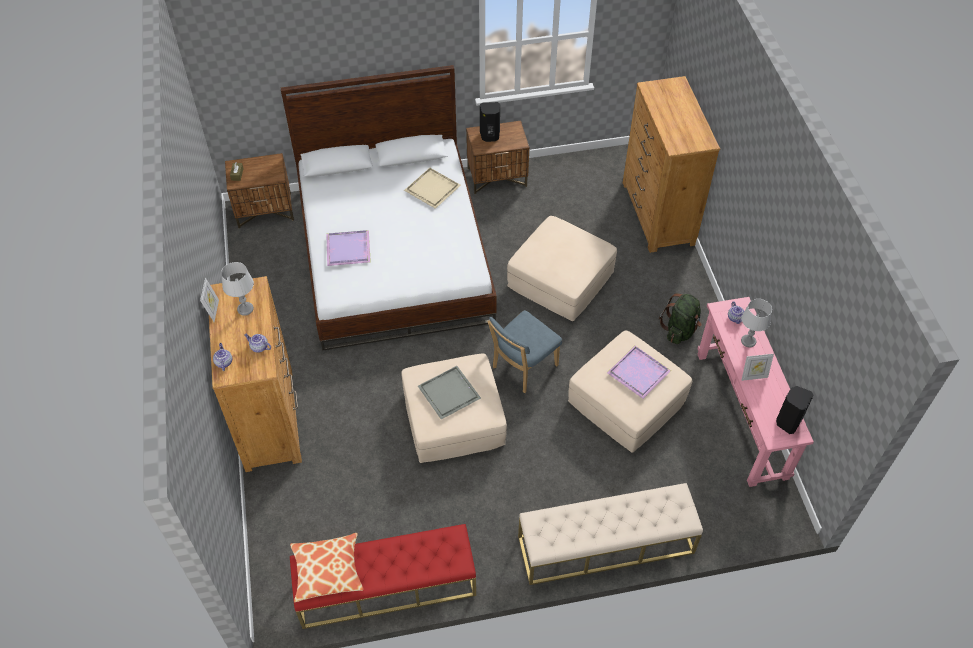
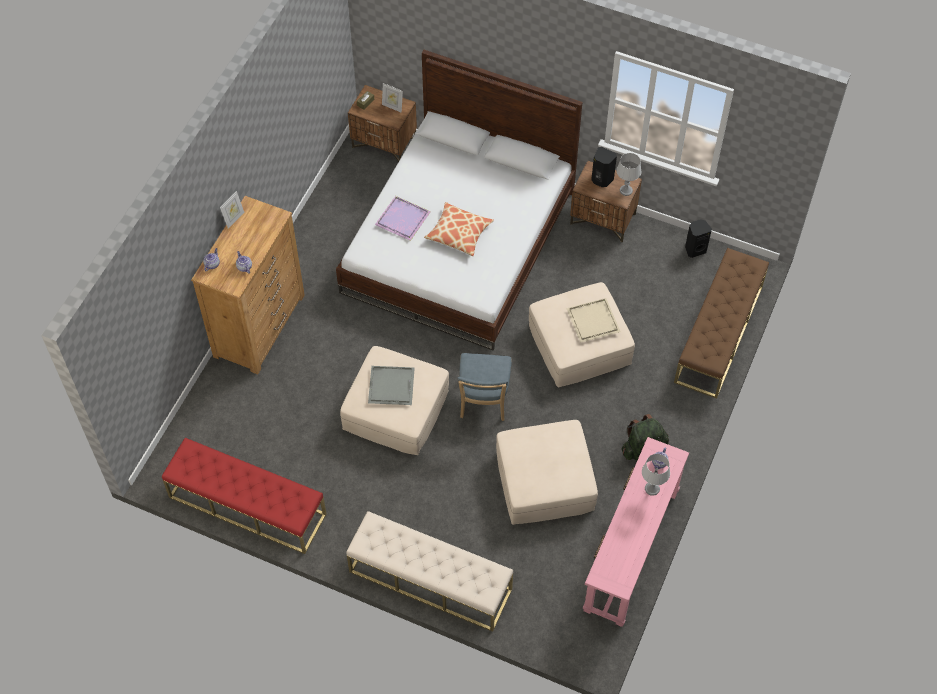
camera: 35 degrees right, 5 degrees up
grey table lamp [221,262,254,316] -> grey table lamp moved to [616,153,641,196]
pillow [290,533,364,602] -> pillow moved to [424,202,494,256]
beige tray [404,168,461,209] -> beige tray moved to [566,298,620,343]
blue chair [487,310,562,393] -> blue chair turned 75 degrees counterclockwise [457,353,512,421]
purple tray [607,346,671,399] -> none
brown dresser [623,76,720,253] -> brown bench [674,248,769,399]
picture frame [741,354,774,381] -> picture frame moved to [382,83,403,113]
black speaker [776,386,814,434] -> black speaker moved to [685,219,712,258]

